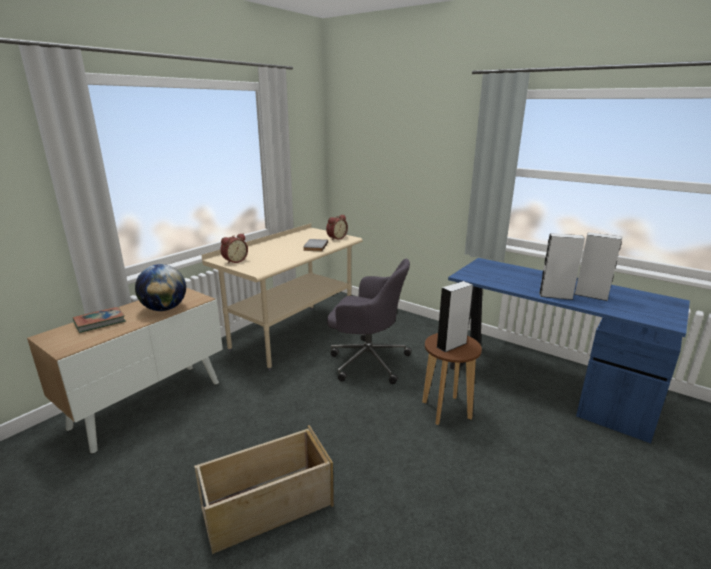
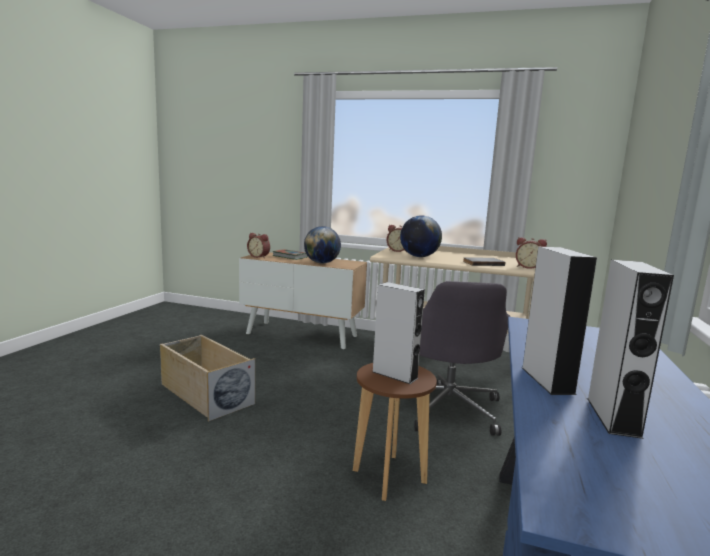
camera: 70 degrees right, 10 degrees down
none -> alarm clock [247,233,270,258]
none -> globe [400,215,442,257]

